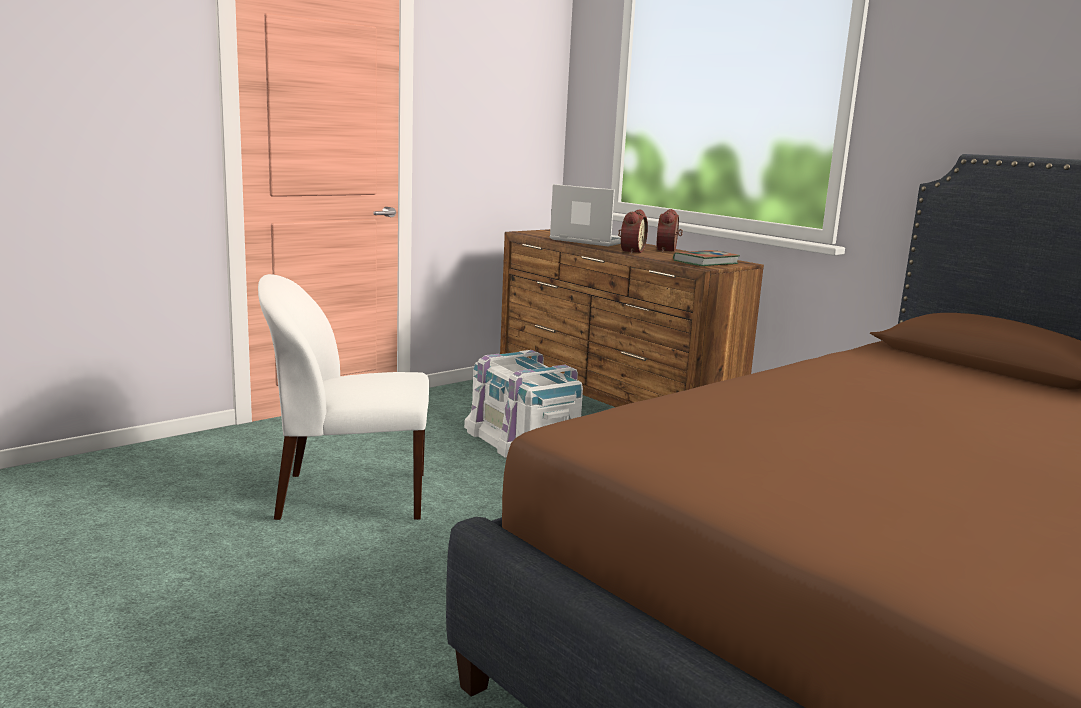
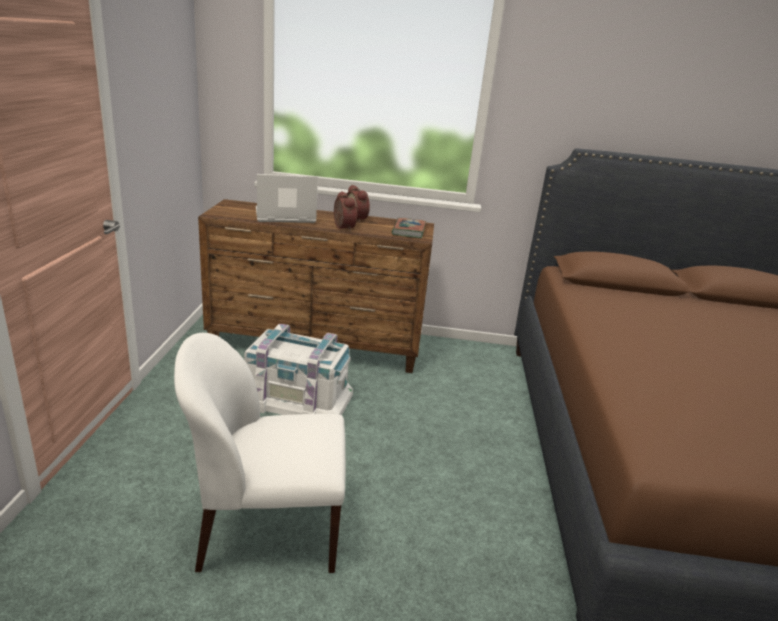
camera: 45 degrees left, 10 degrees up
white chair [258,274,429,520] -> white chair turned 45 degrees clockwise [174,333,346,573]

